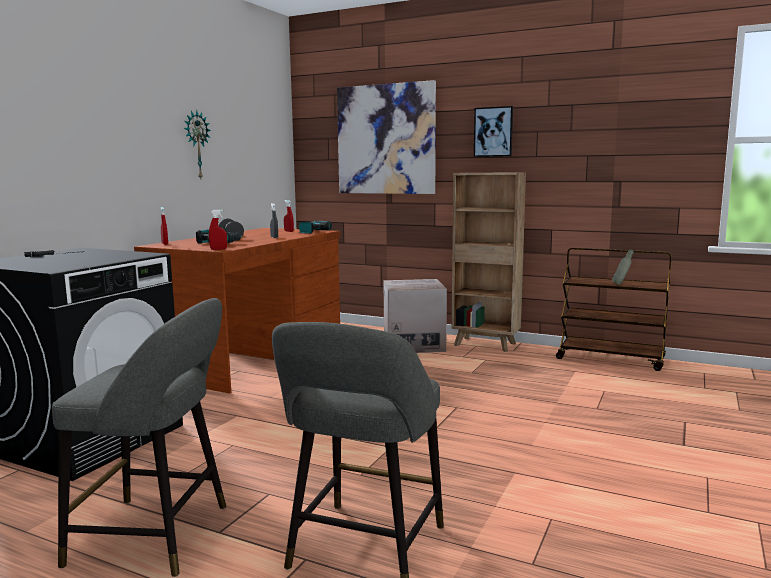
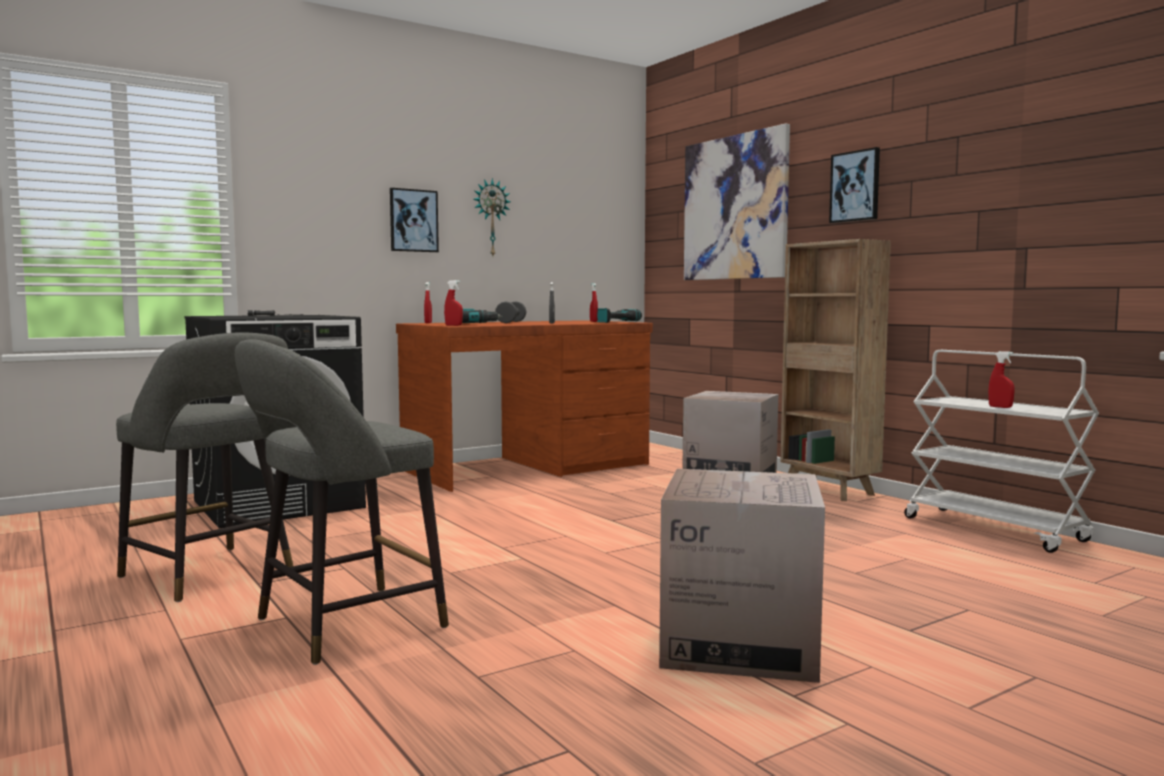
camera: 30 degrees right, 5 degrees down
brown cart [556,248,671,371] -> white cart [904,350,1099,553]
grey bottle [612,249,634,285] -> red spray bottle [988,351,1015,408]
none -> picture [390,188,439,252]
none -> cardboard box [659,469,825,683]

